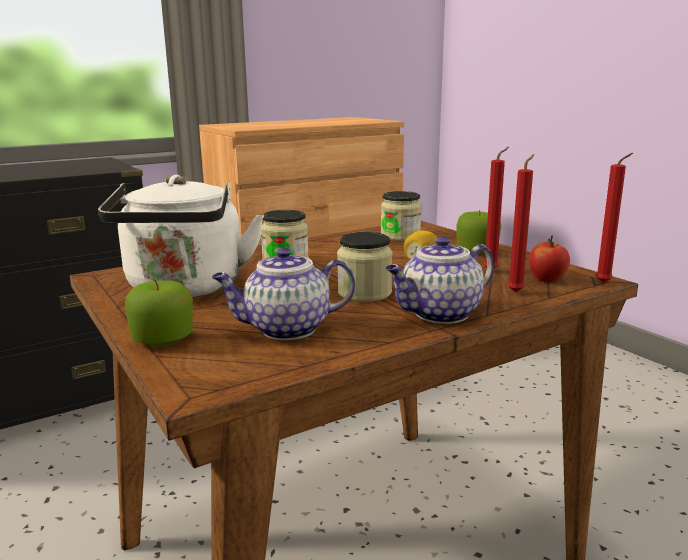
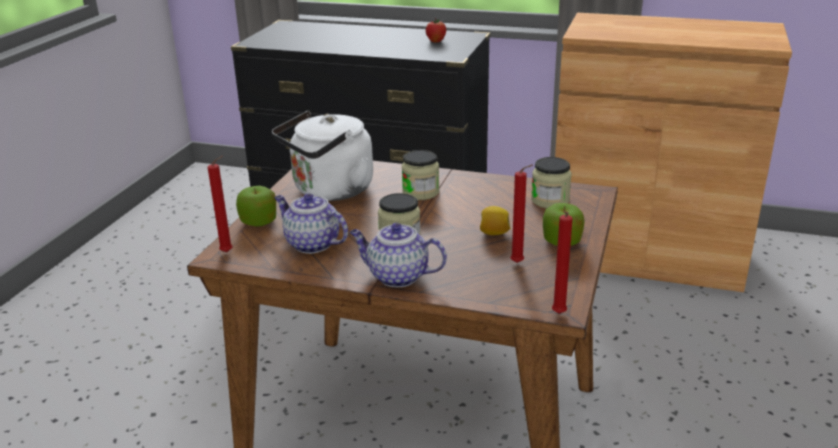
camera: 50 degrees right, 10 degrees up
red candle [507,154,534,293] -> red candle moved to [208,156,233,252]
apple [529,236,570,282] -> apple moved to [426,18,446,42]

